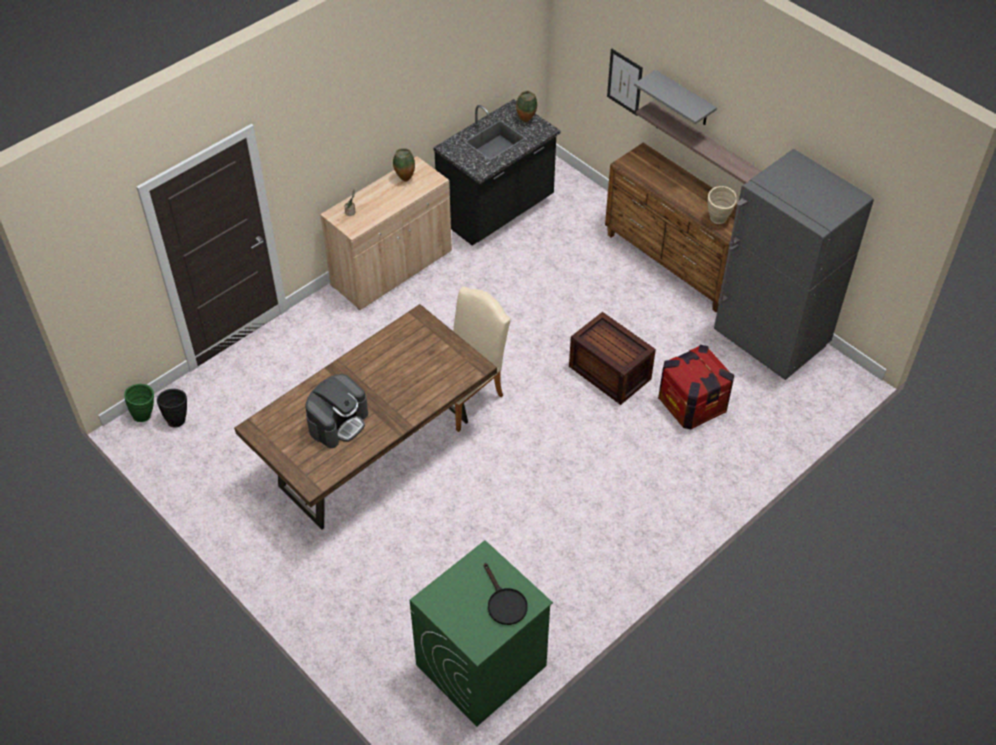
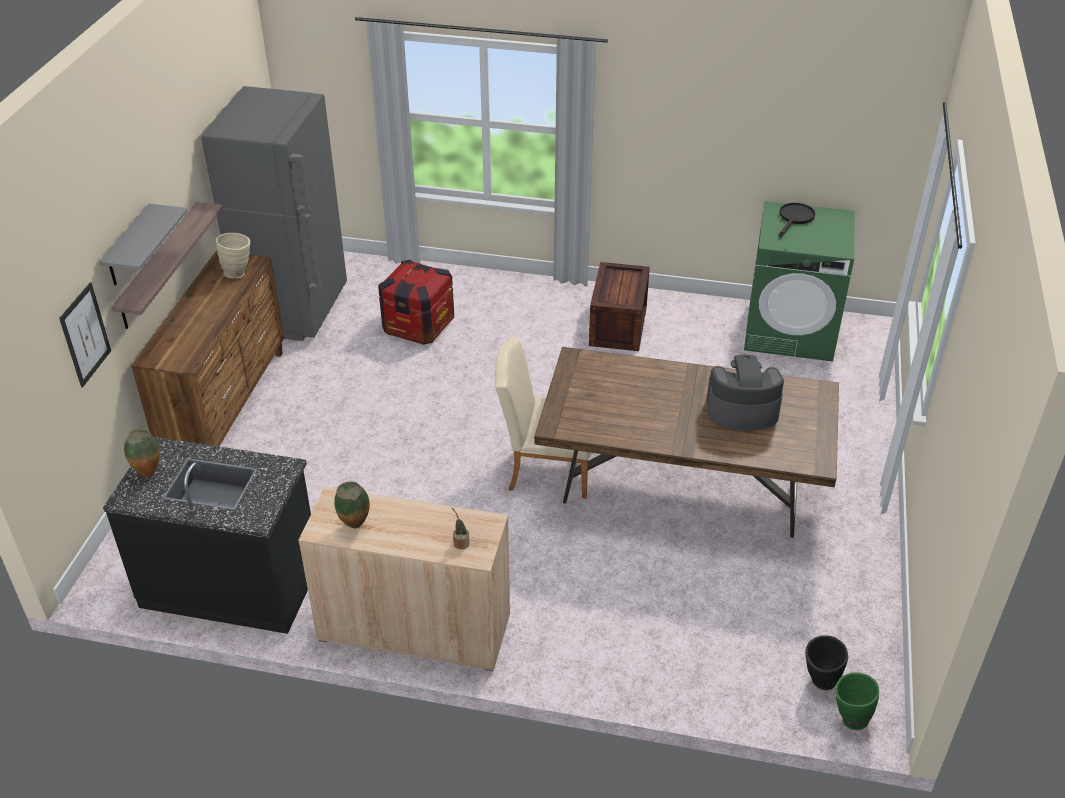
camera: 125 degrees left, 10 degrees down
crate [569,312,656,405] -> crate moved to [589,262,650,351]

